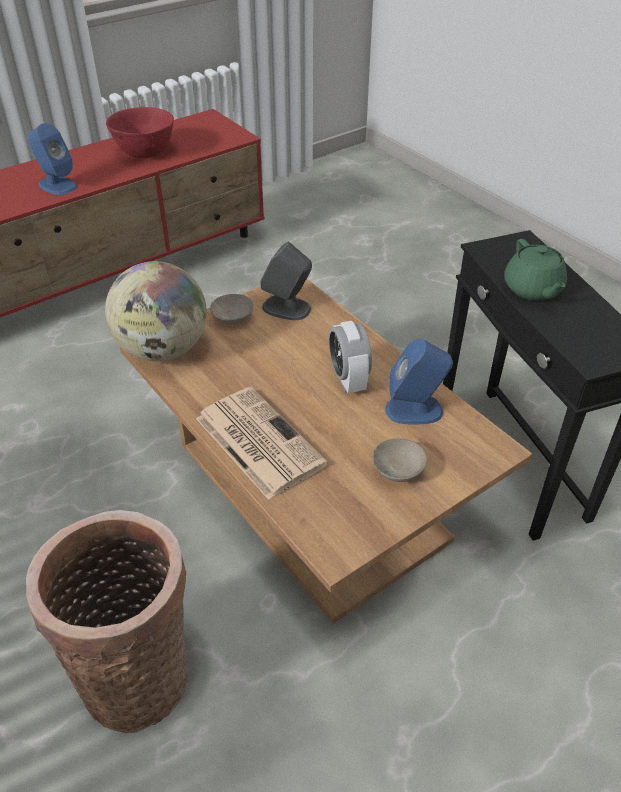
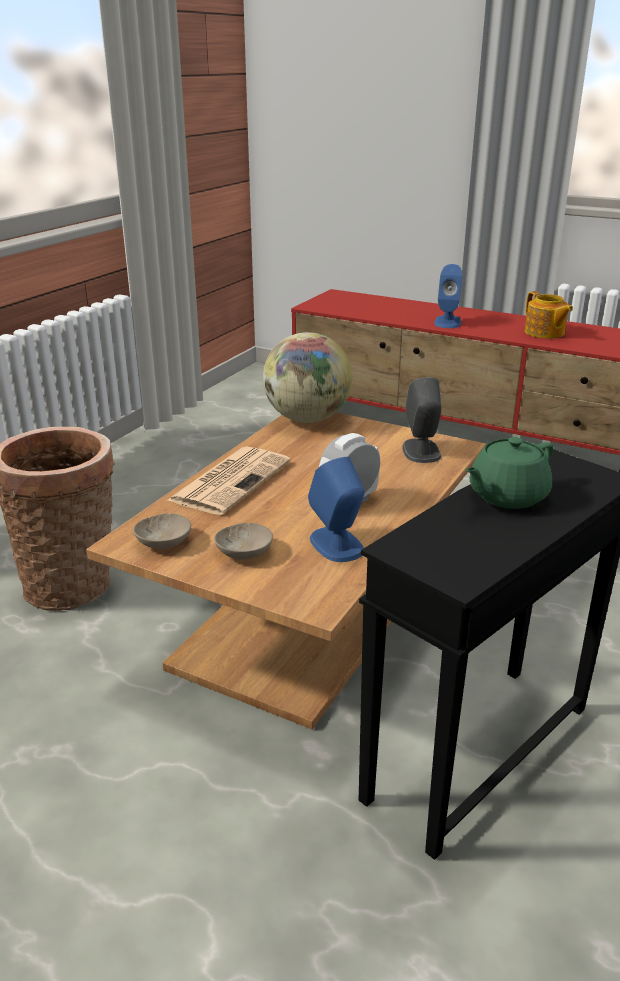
camera: 65 degrees right, 15 degrees down
red bowl [106,107,174,158] -> teapot [525,291,573,339]
beige bowl [210,294,254,325] -> beige bowl moved to [133,513,191,549]

